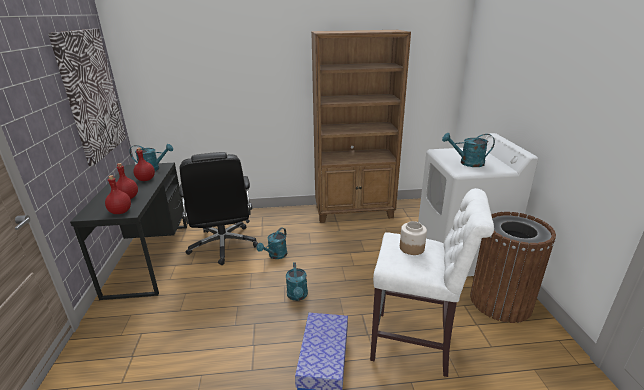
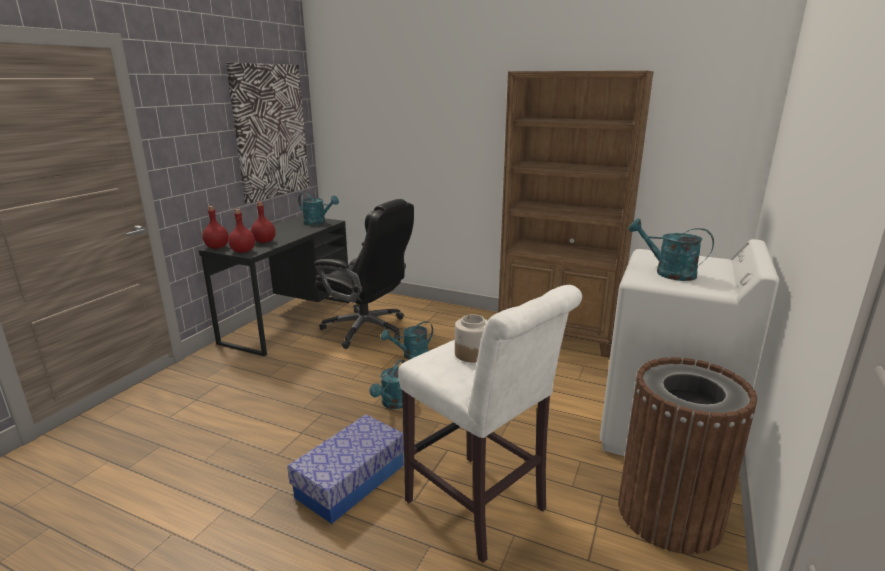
camera: 30 degrees right, 5 degrees down
red bottle [133,148,155,181] -> red bottle moved to [202,206,229,249]
black office chair [179,152,258,265] -> black office chair turned 75 degrees counterclockwise [314,199,414,349]

